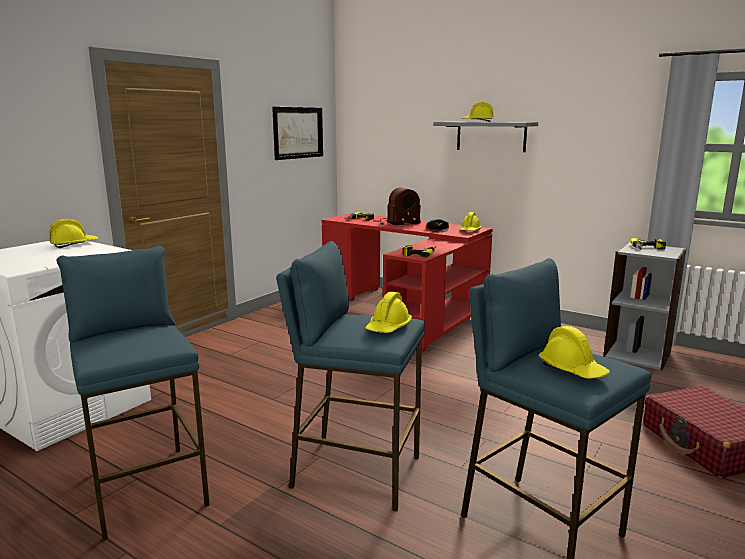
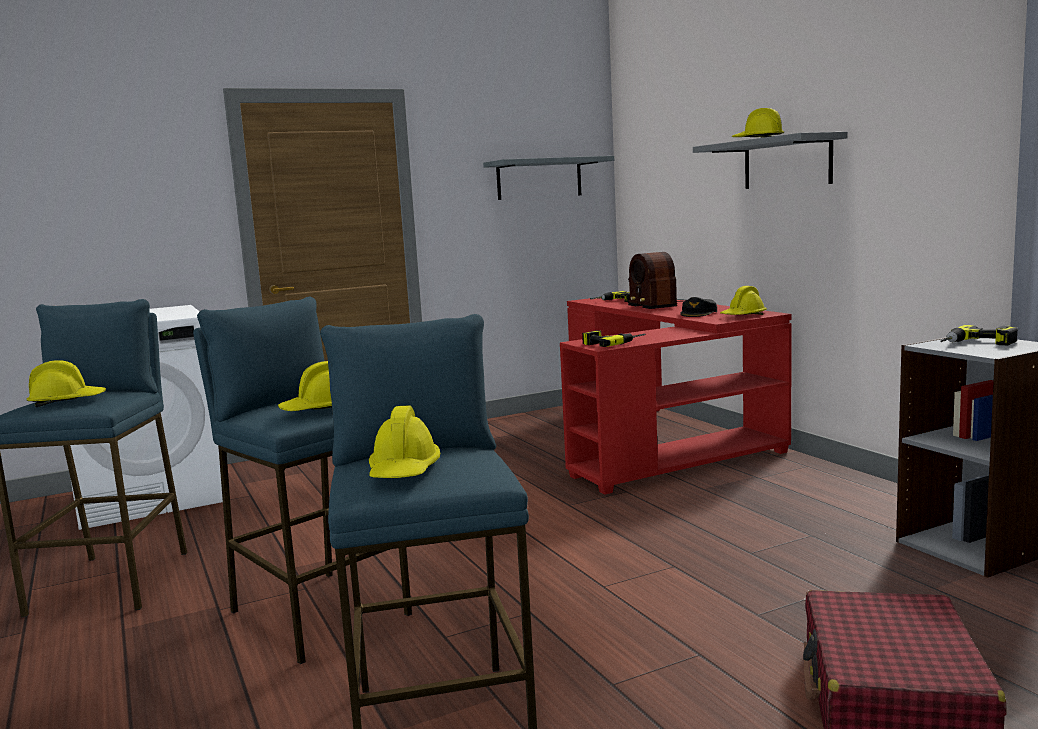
camera: 30 degrees right, 5 degrees down
yellow hard hat [49,219,98,248] -> yellow hard hat moved to [27,360,106,407]
picture [272,107,323,160] -> grey shelf [483,156,614,200]
radio [374,187,421,225] -> radio turned 60 degrees clockwise [628,252,684,309]

